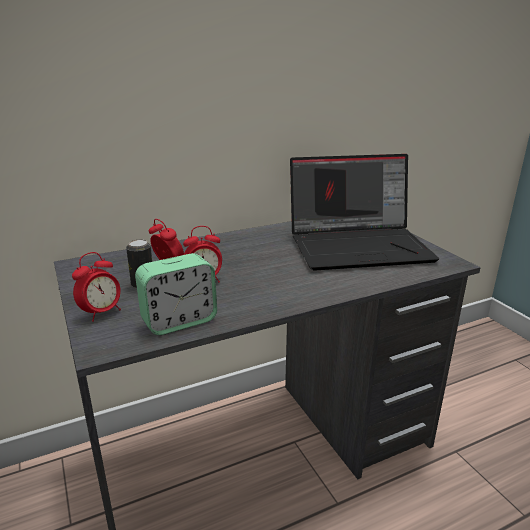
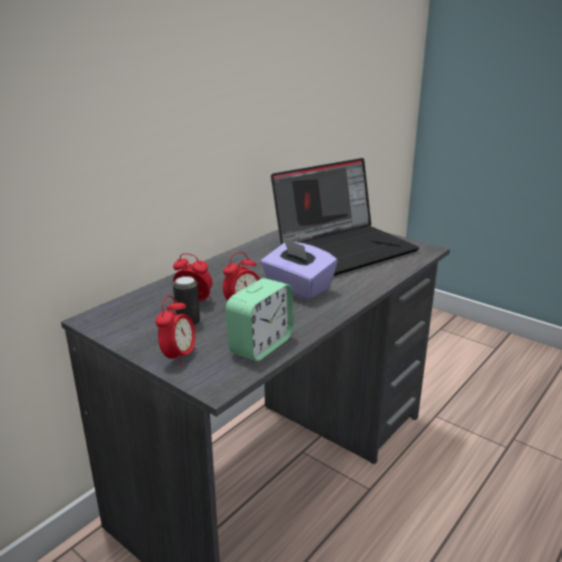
camera: 25 degrees left, 0 degrees up
none -> purple tissue box [261,238,338,300]

